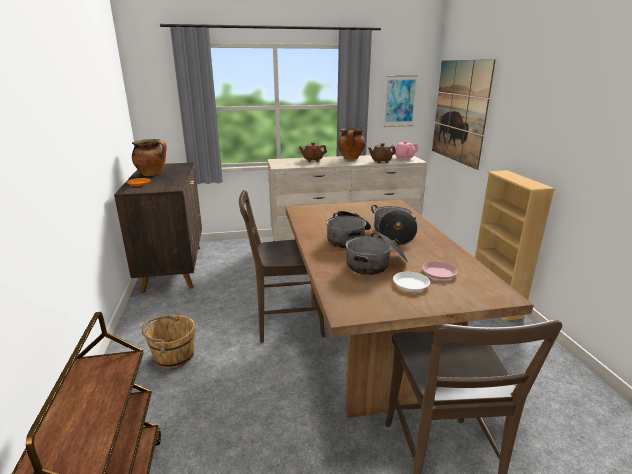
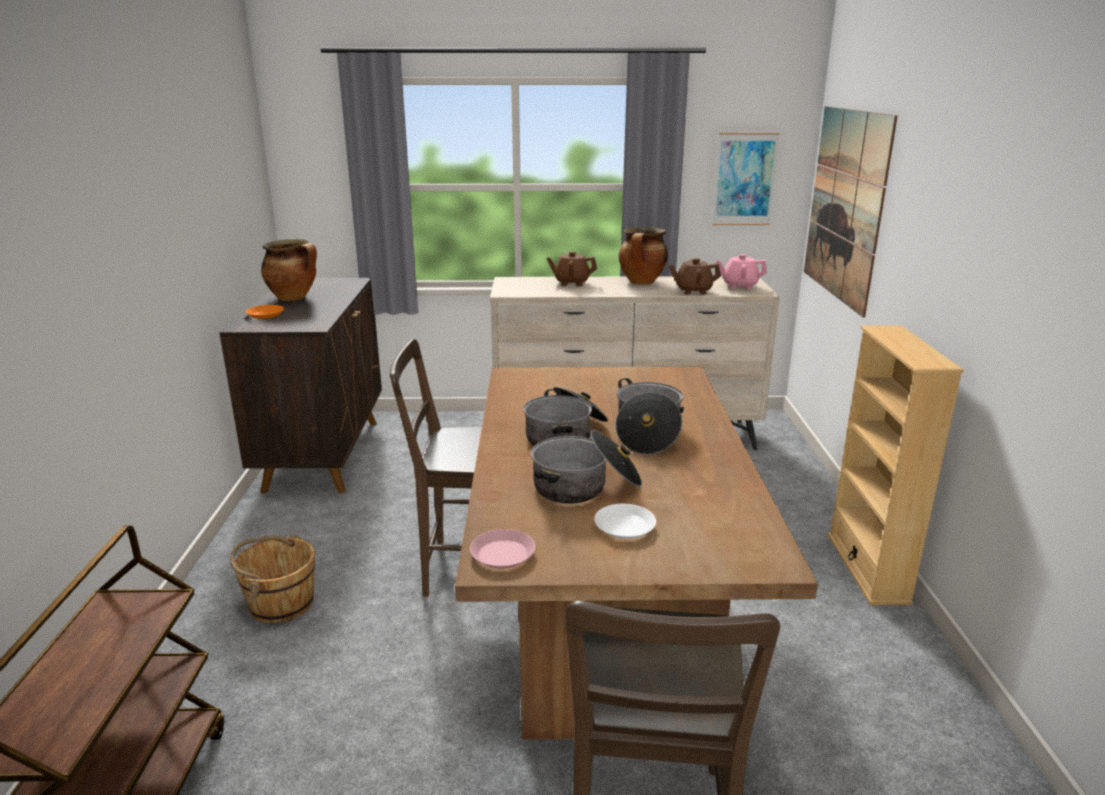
camera: 10 degrees right, 0 degrees up
pink plate [422,261,458,279] -> pink plate moved to [470,529,536,569]

